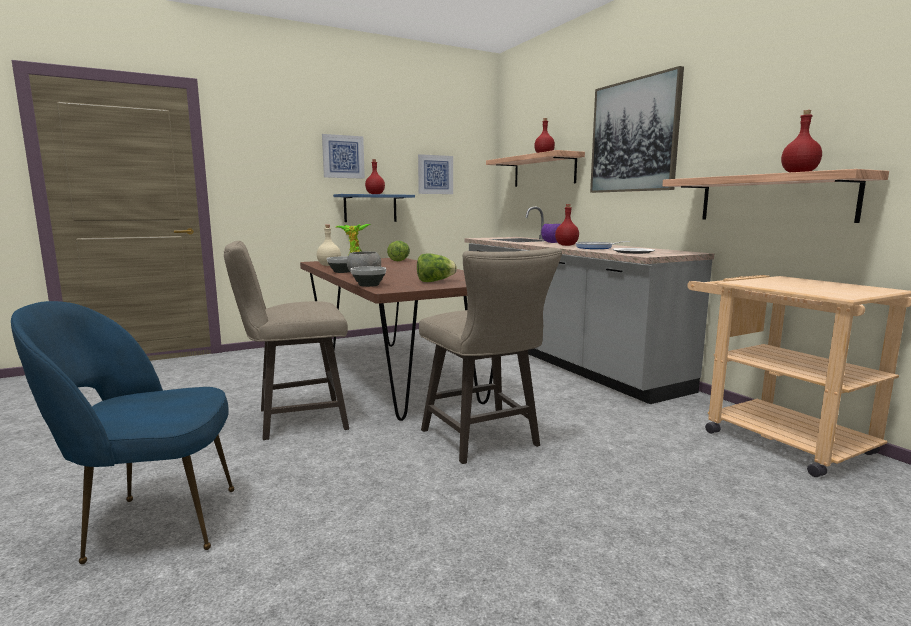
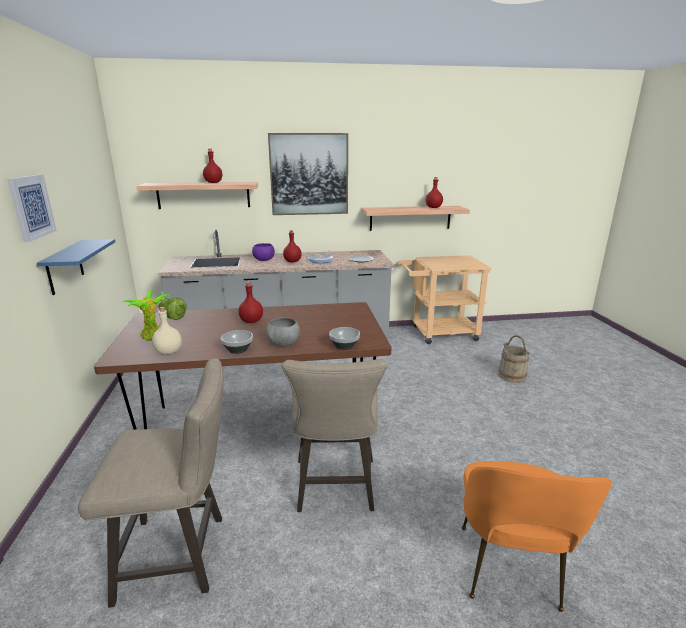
camera: 70 degrees left, 10 degrees up
blue chair [11,301,234,564] -> orange chair [462,461,612,612]
red bottle [365,159,385,194] -> red bottle moved to [238,282,263,323]
lettuce [417,253,457,282] -> none
picture [418,154,453,194] -> none
beige stool [419,248,562,464] -> beige stool moved to [78,358,224,608]
none -> beige bucket [498,335,530,383]

